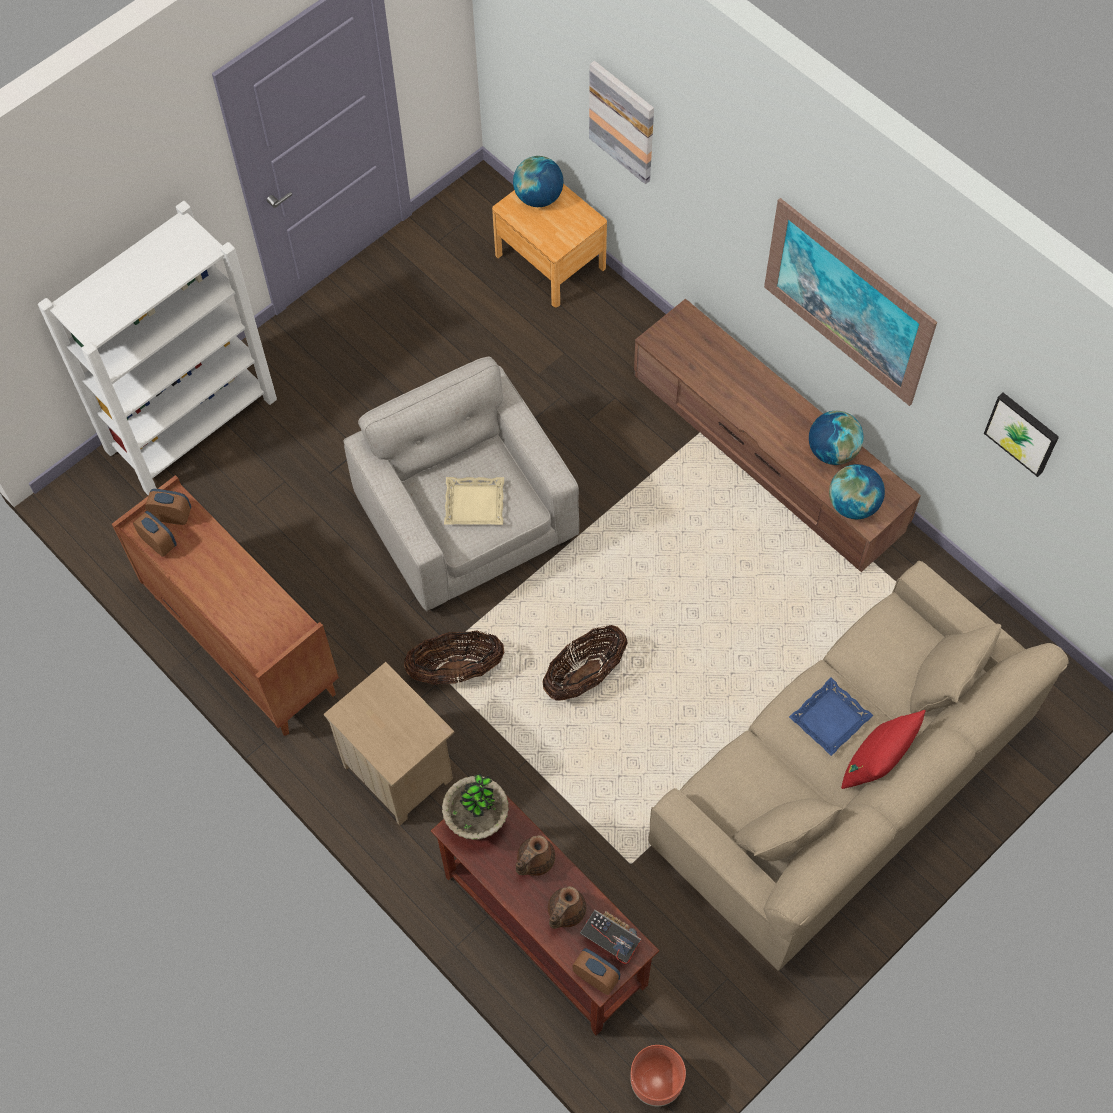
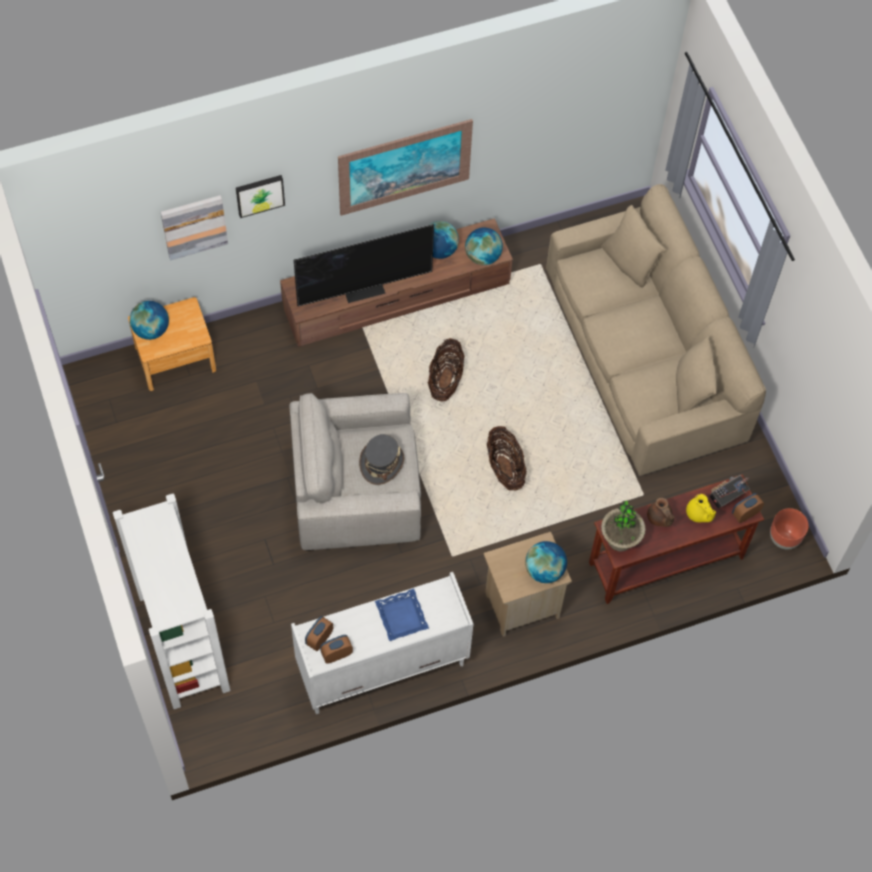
camera: 70 degrees left, 0 degrees up
brown cabinet [112,475,339,736] -> white cabinet [291,572,473,714]
basket [404,630,504,685] -> basket moved to [428,338,465,401]
beige tray [444,477,504,525] -> grey hat [359,434,404,485]
brown teapot [548,886,586,929] -> yellow teapot [686,494,716,522]
blue tray [789,678,874,756] -> blue tray moved to [375,589,429,641]
red pillow [841,710,926,789] -> none
picture [984,393,1059,477] -> picture moved to [236,175,285,218]
none -> television [294,224,434,306]
none -> globe [525,541,567,583]

